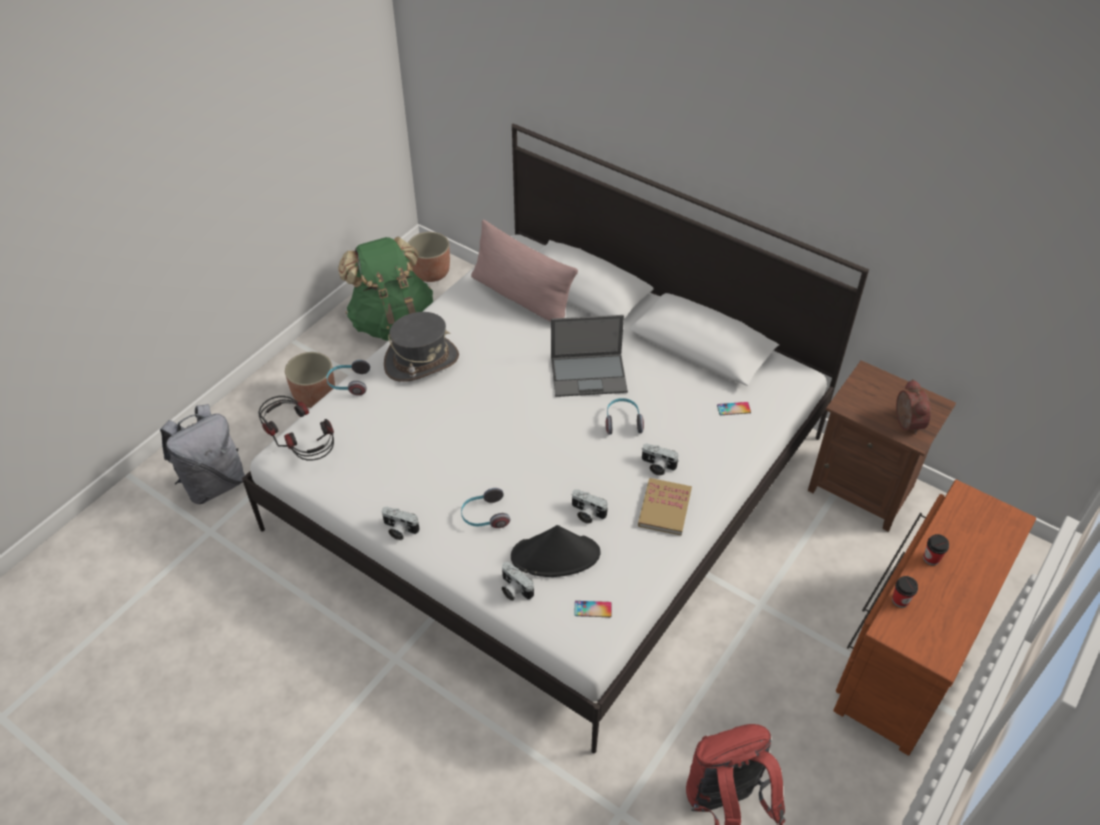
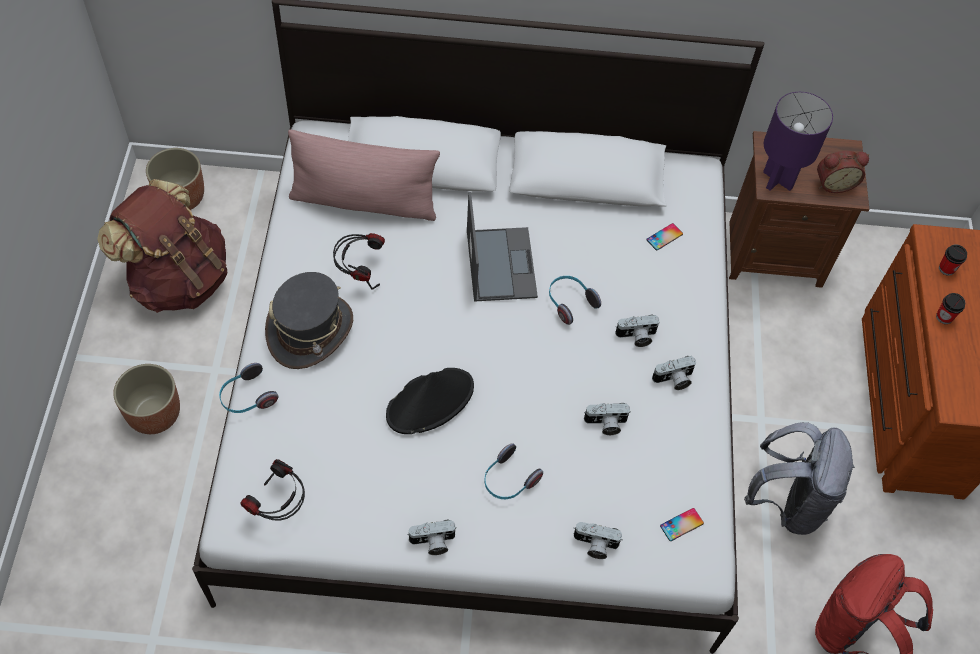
camera: 35 degrees left, 10 degrees up
grey backpack [160,404,245,504] -> grey backpack moved to [744,422,855,535]
headphones [259,396,309,447] -> headphones moved to [333,233,385,290]
green backpack [338,236,433,341] -> brown backpack [97,179,227,313]
black hat [511,525,600,577] -> black hat moved to [386,368,474,434]
laptop [551,315,628,397] -> laptop turned 60 degrees counterclockwise [467,192,538,302]
book [638,478,692,536] -> camera [652,356,696,390]
cup [892,576,918,608] -> cup moved to [939,244,967,276]
alarm clock [896,379,931,435] -> alarm clock turned 120 degrees clockwise [817,150,869,193]
none -> purple table lamp [763,92,833,191]

